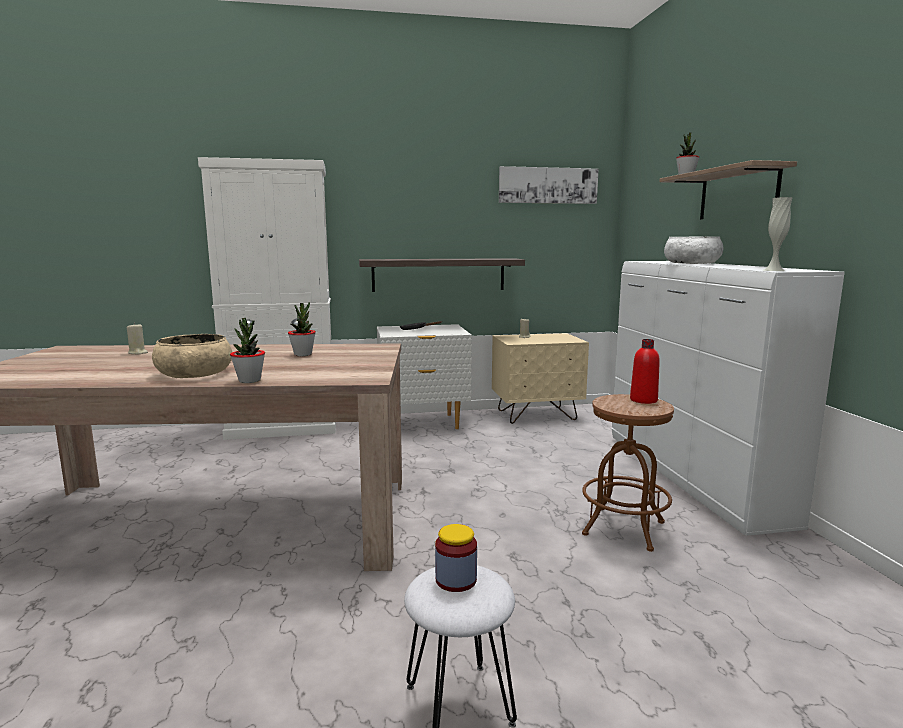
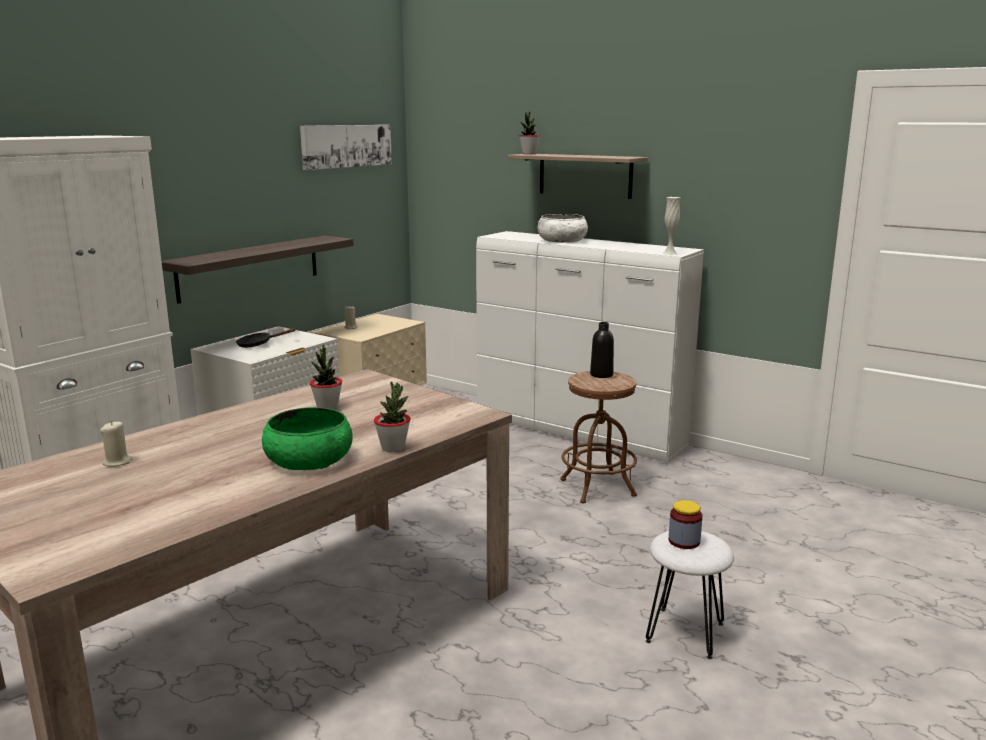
camera: 45 degrees left, 5 degrees up
beige bowl [152,334,232,378] -> green bowl [262,407,353,470]
red bottle [630,339,660,404] -> black bottle [590,322,614,378]

